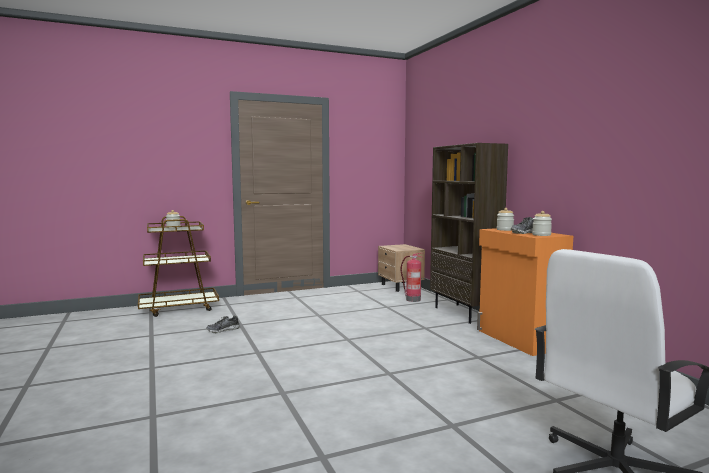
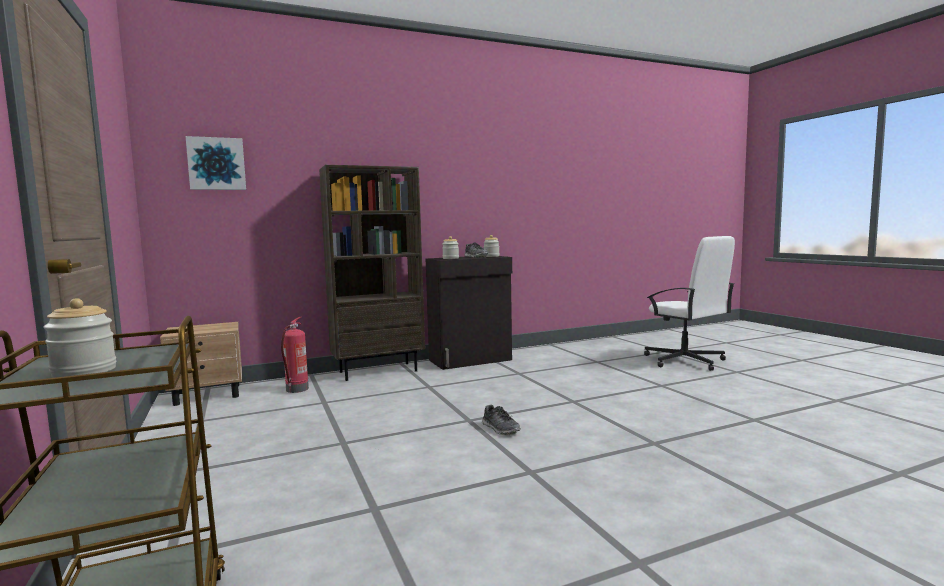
camera: 90 degrees left, 0 degrees up
shoe [206,316,240,333] -> shoe moved to [482,405,521,435]
orange cabinet [477,228,573,356] -> black cabinet [426,256,512,370]
none -> picture [185,136,246,190]

